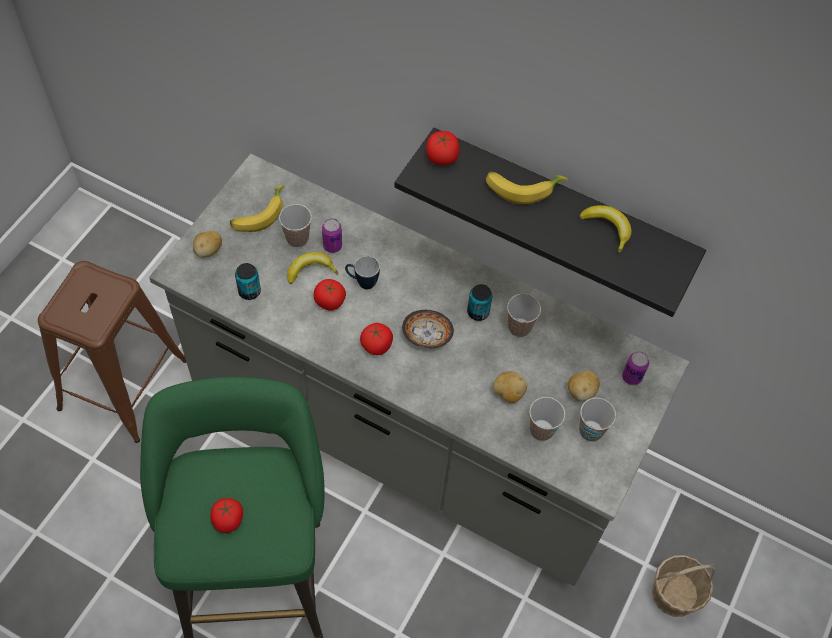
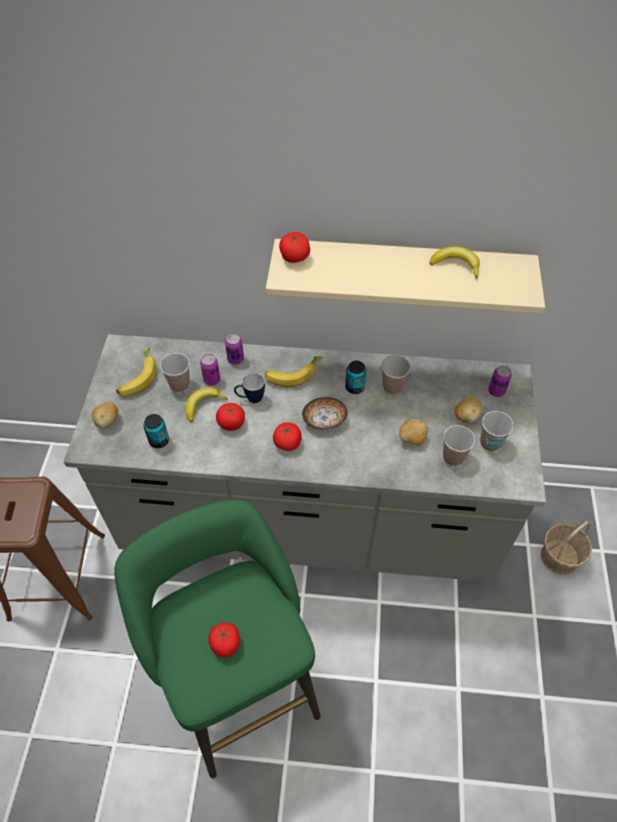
camera: 20 degrees left, 5 degrees down
black shelf [394,128,706,317] -> beige shelf [266,239,545,313]
banana [486,171,568,204] -> banana moved to [265,356,323,388]
none -> can [225,333,244,365]

